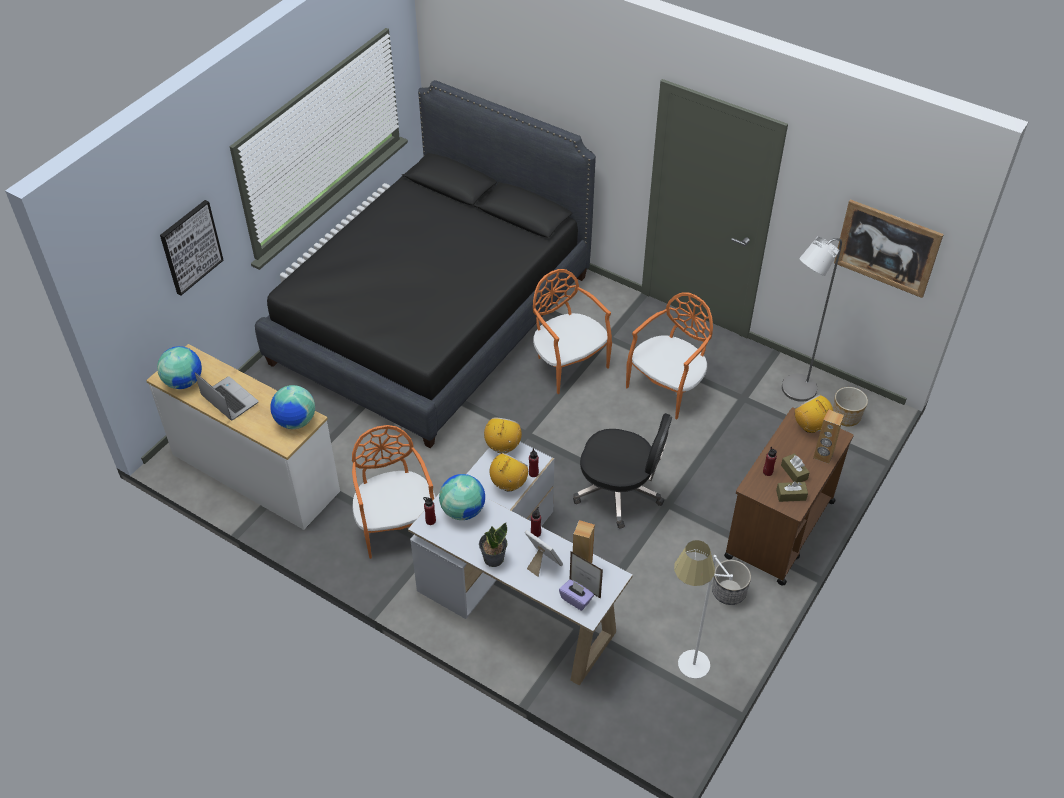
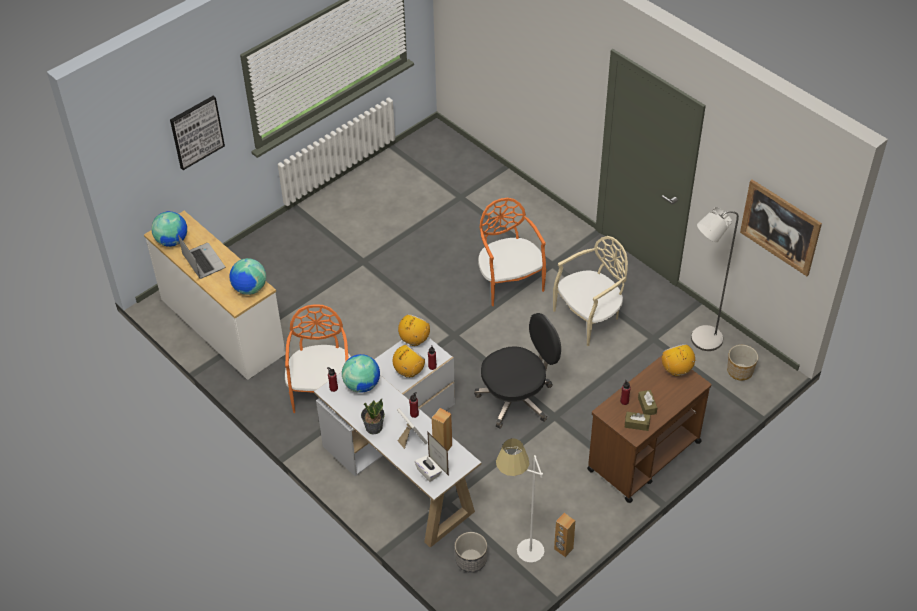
camera: 15 degrees right, 0 degrees up
black bed [255,80,596,448] -> none
purple tissue box [559,579,594,611] -> white tissue box [415,455,442,482]
black office chair [573,413,672,528] -> black office chair turned 60 degrees counterclockwise [474,313,561,429]
orange chair [626,292,713,419] -> beige chair [553,236,628,346]
planter [712,560,751,605] -> planter moved to [455,532,487,572]
brown speaker [813,409,844,464] -> brown speaker moved to [554,513,575,557]

